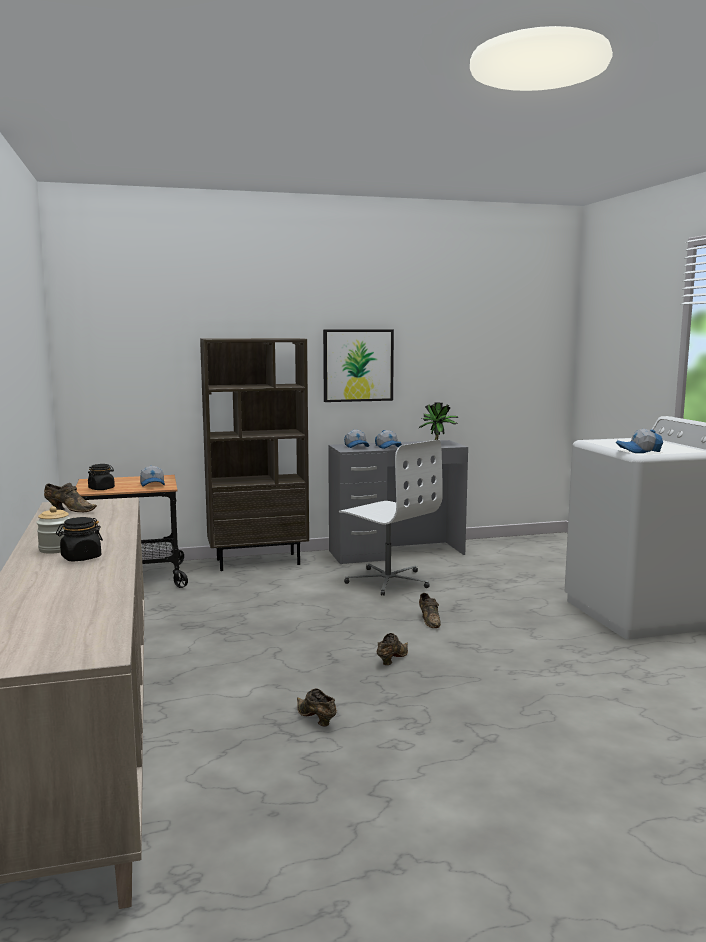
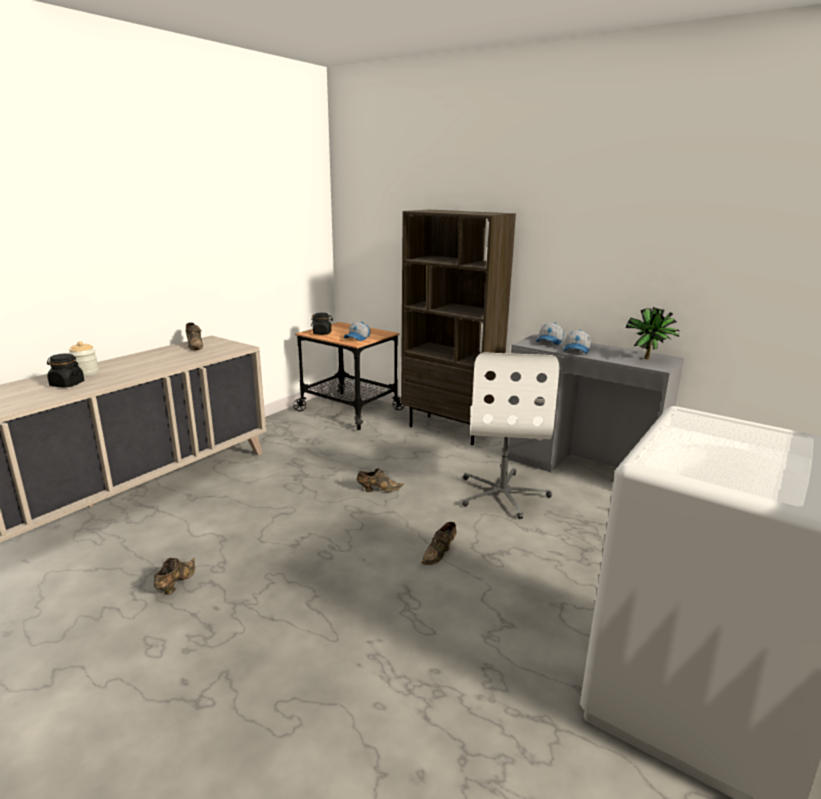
camera: 50 degrees right, 10 degrees up
picture [323,330,394,402] -> none
brown shoe [377,633,408,665] -> brown shoe moved to [357,468,403,492]
cap [616,429,663,453] -> none

